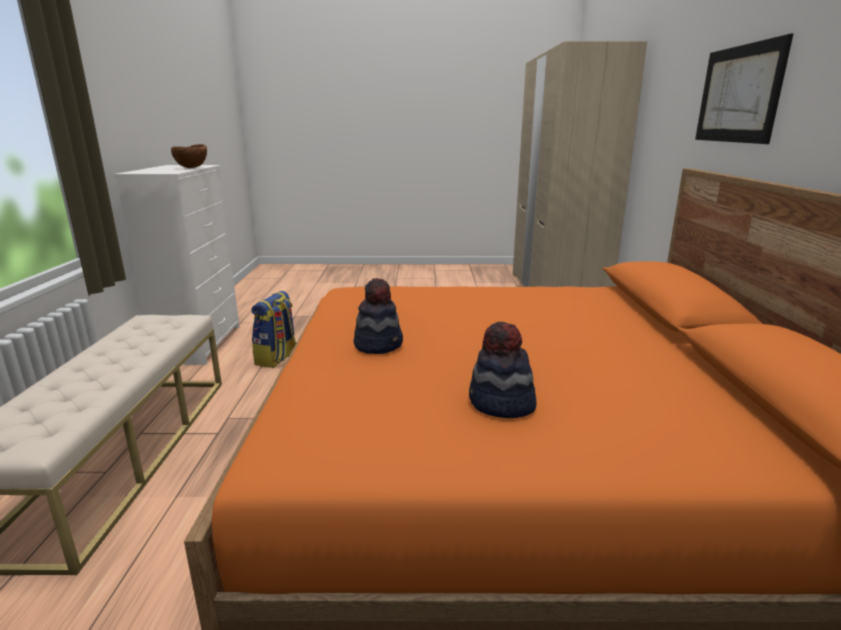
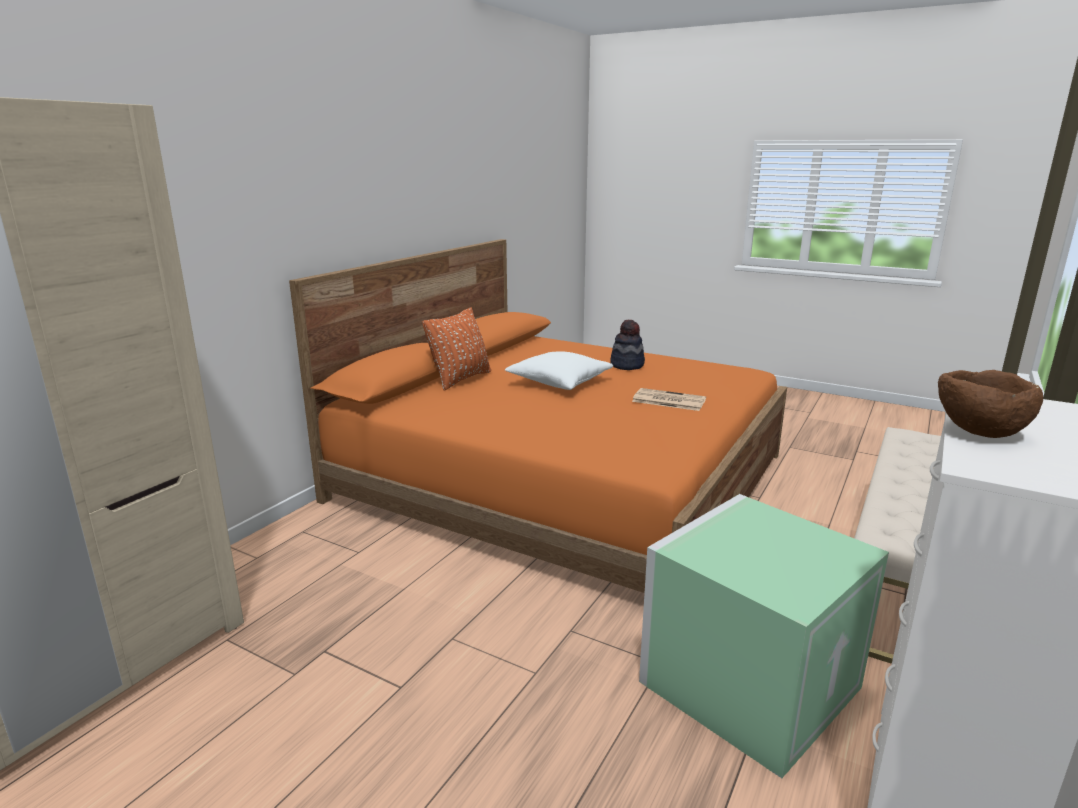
camera: 150 degrees left, 0 degrees up
backpack [251,291,296,368] -> green storage box [639,494,889,778]
hat [354,278,403,354] -> newspaper [632,388,706,411]
picture [695,34,793,144] -> none
none -> orange pillow [422,307,491,390]
none -> white pillow [505,351,613,390]

